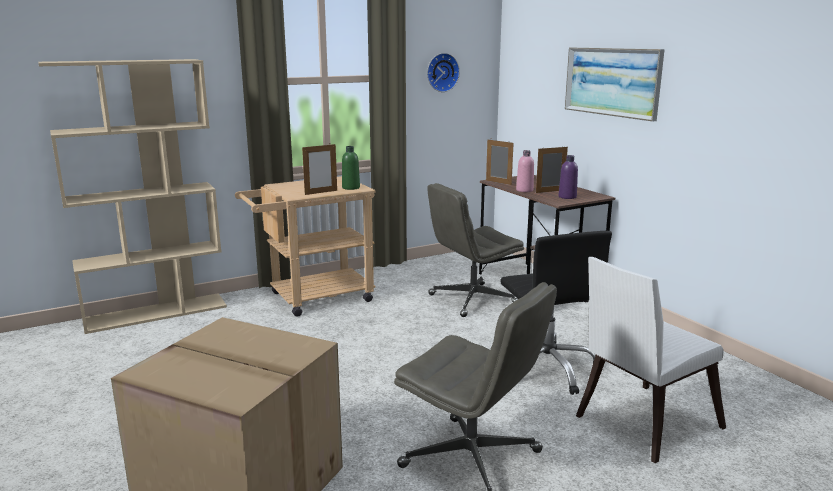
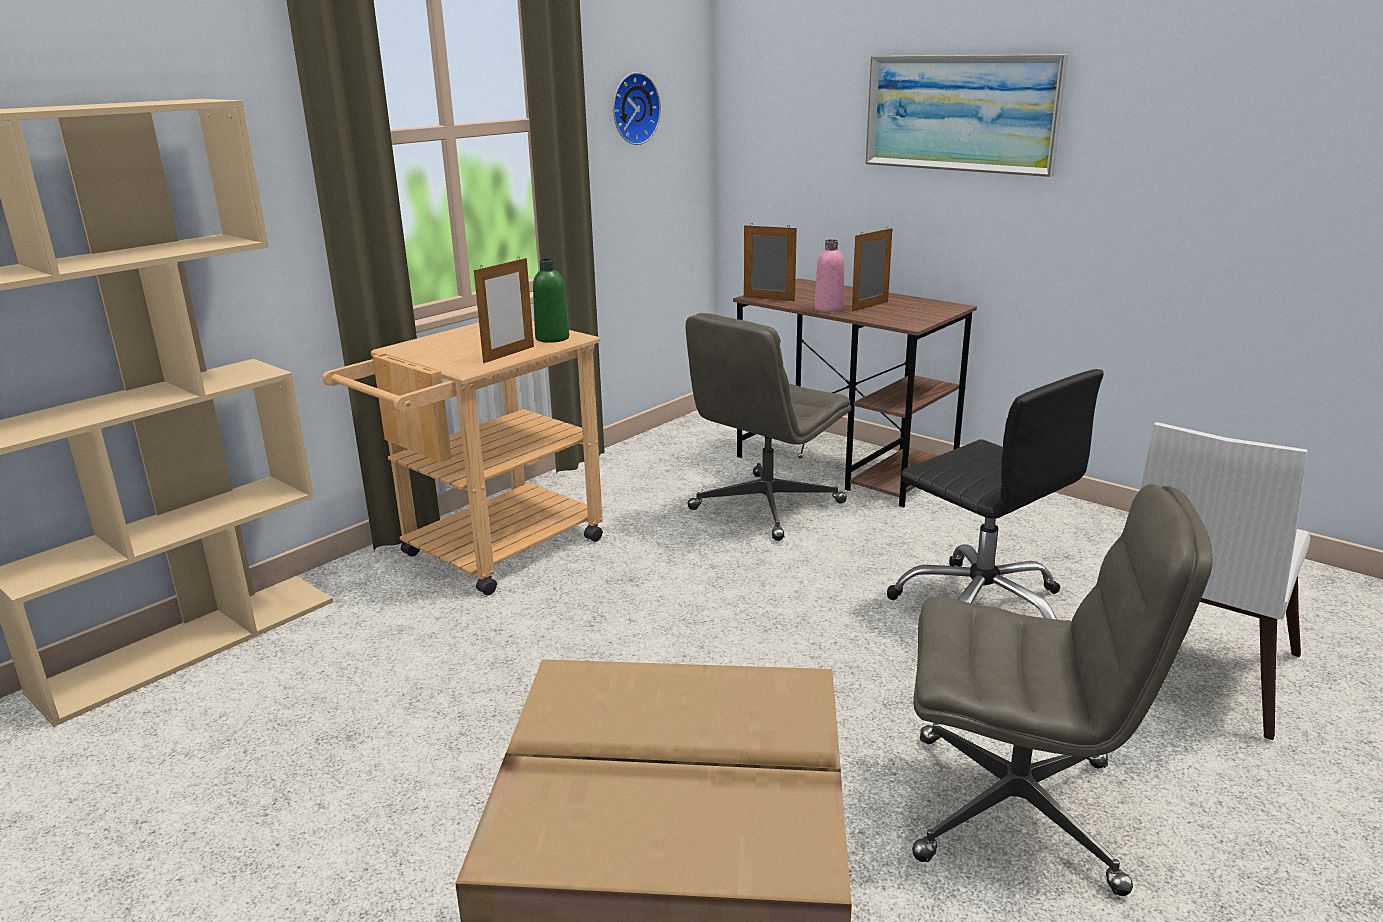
camera: 20 degrees left, 5 degrees up
purple bottle [558,155,578,199] -> none

